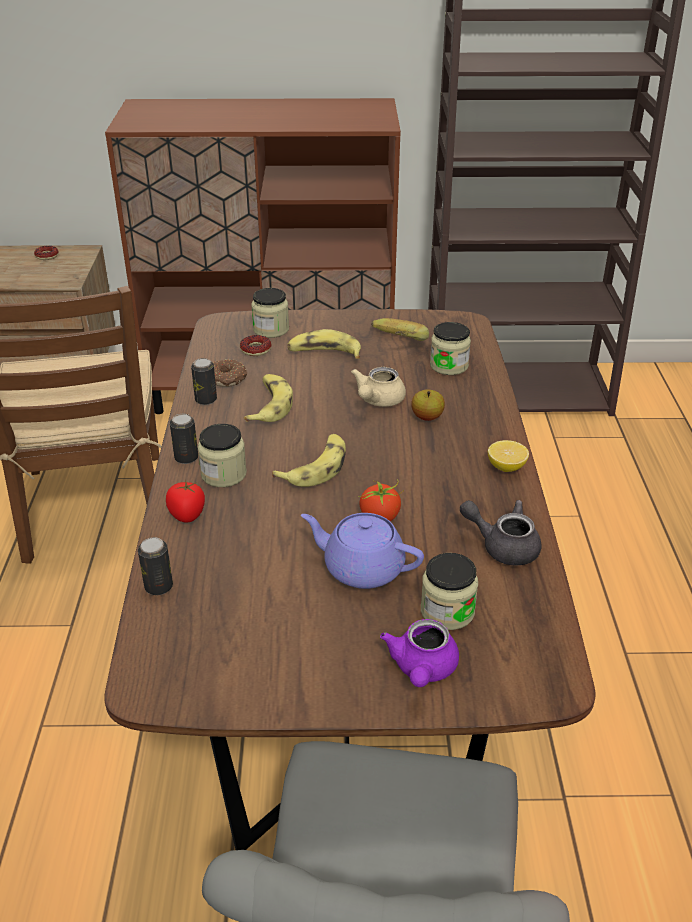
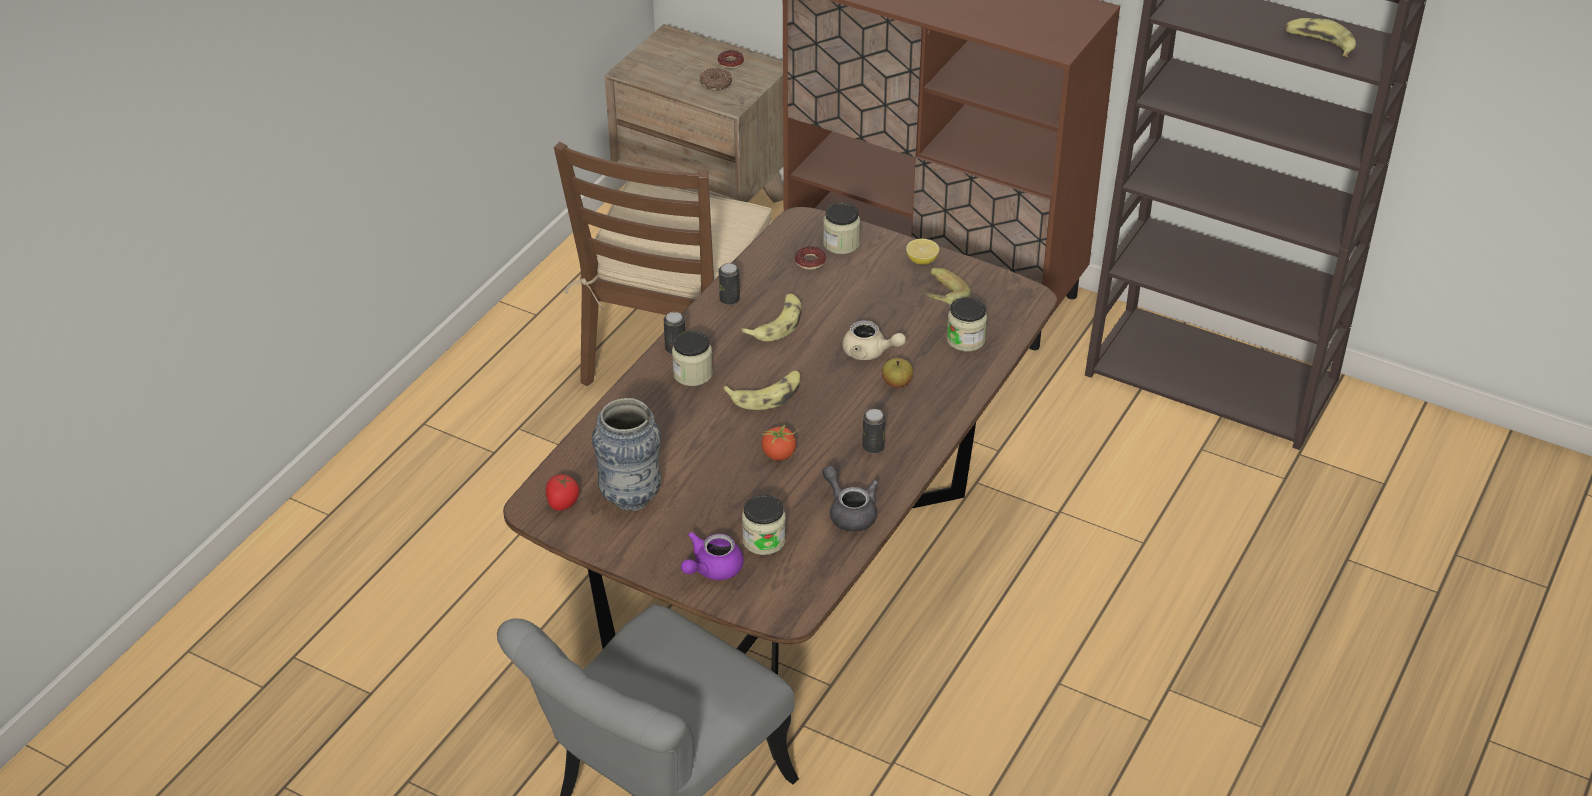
camera: 30 degrees right, 5 degrees up
can [138,537,173,595] -> can moved to [862,409,886,454]
tomato [166,480,205,523] -> tomato moved to [546,474,579,511]
donut [213,359,247,387] -> donut moved to [700,67,732,91]
banana [287,329,361,359] -> banana moved to [1285,18,1356,57]
purple teapot [301,513,424,589] -> none
beige teapot [351,367,406,407] -> beige teapot turned 120 degrees counterclockwise [842,320,906,360]
lemon [488,440,529,472] -> lemon moved to [906,239,939,265]
none -> vase [592,398,661,512]

